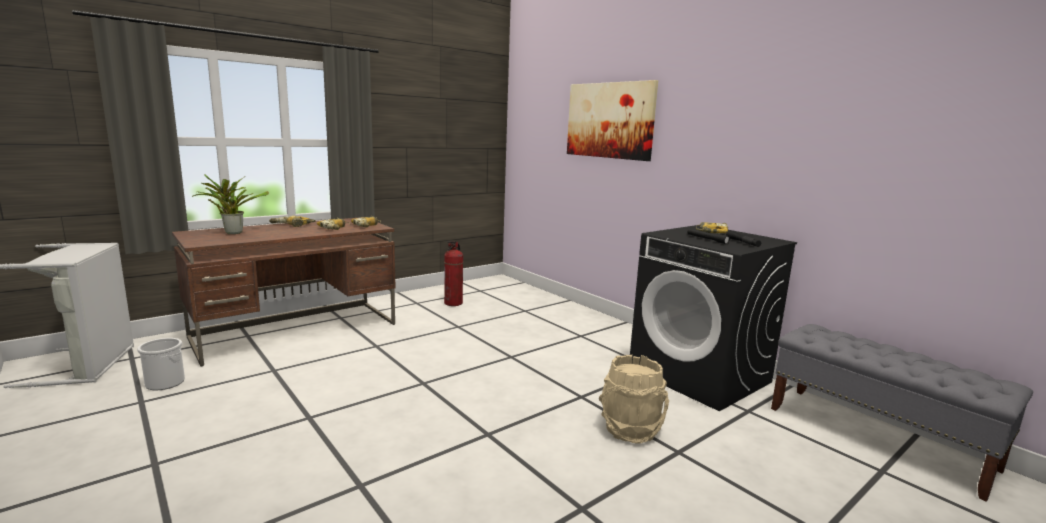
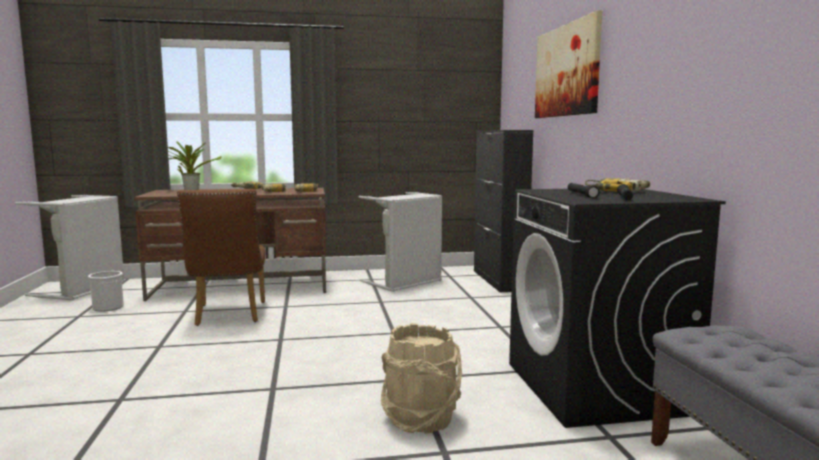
camera: 30 degrees right, 5 degrees down
fire extinguisher [444,241,463,306] -> grey laundry basket [358,192,442,292]
none -> brown chair [177,189,265,326]
none -> black cabinet [474,130,533,292]

